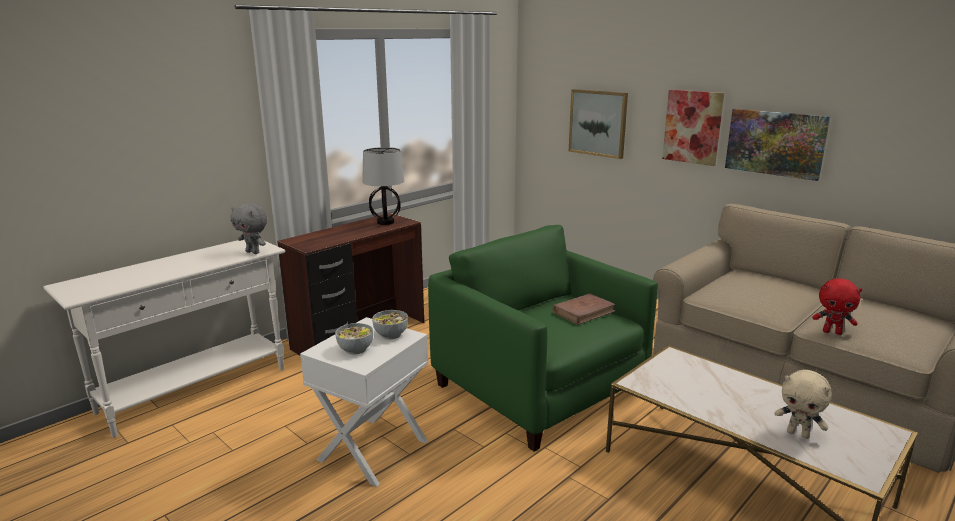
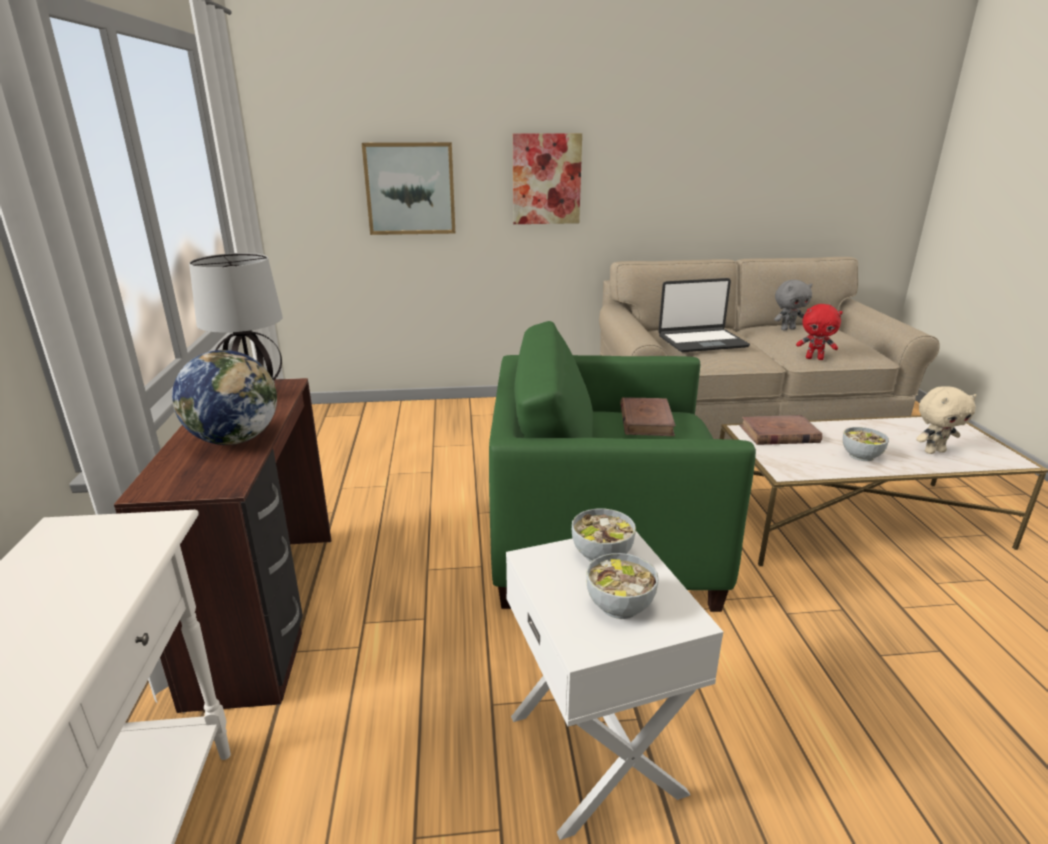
camera: 50 degrees left, 5 degrees up
grey plush toy [231,203,267,254] -> grey plush toy moved to [774,280,813,330]
picture [725,109,830,181] -> none
red plush toy [812,278,862,335] -> red plush toy turned 45 degrees clockwise [796,304,843,360]
none -> globe [172,350,277,445]
none -> laptop [658,278,750,352]
none -> brown book [739,415,822,445]
none -> bowl [843,427,889,461]

